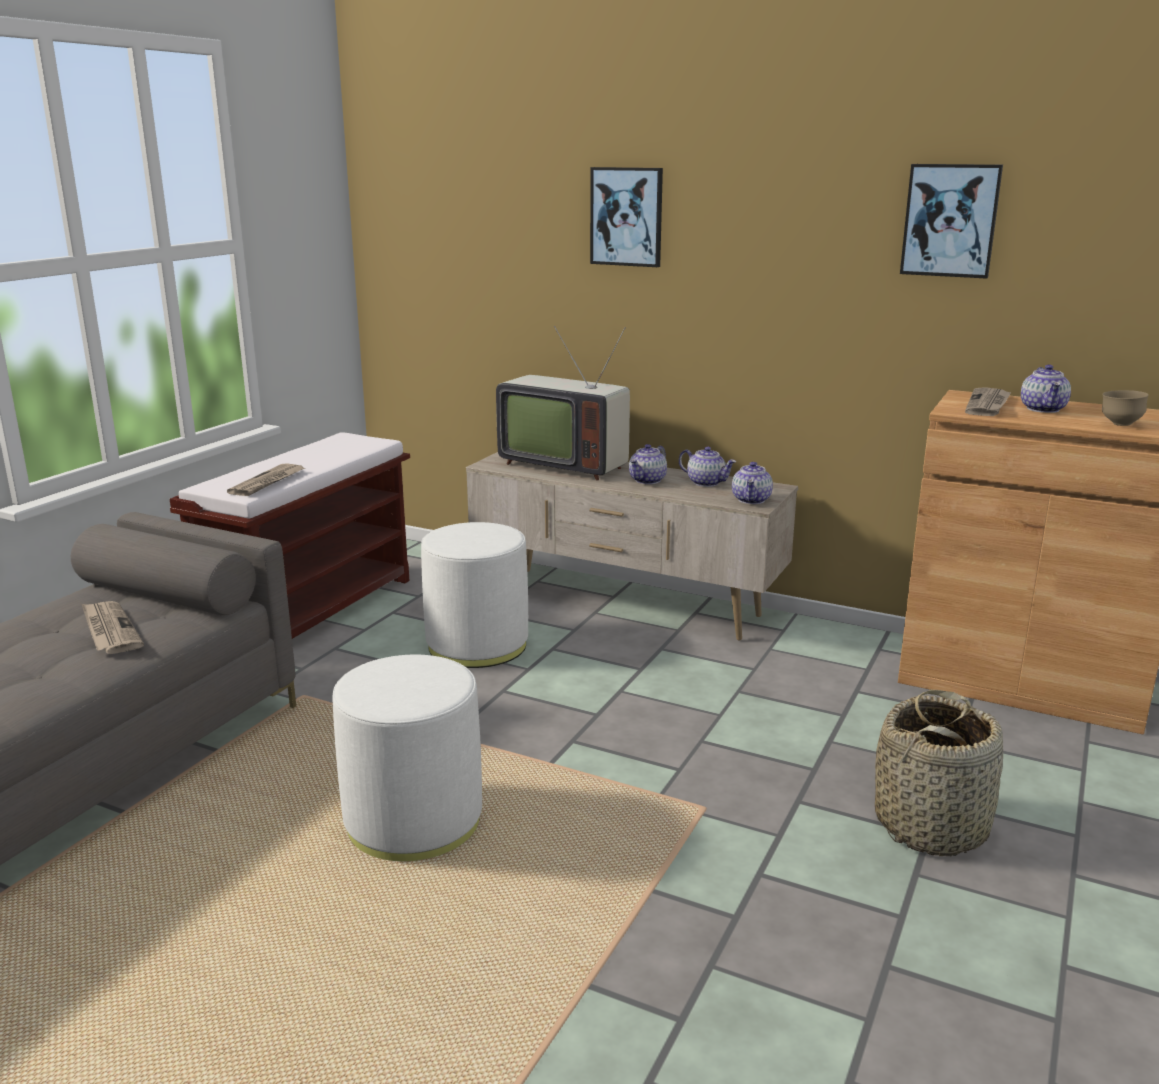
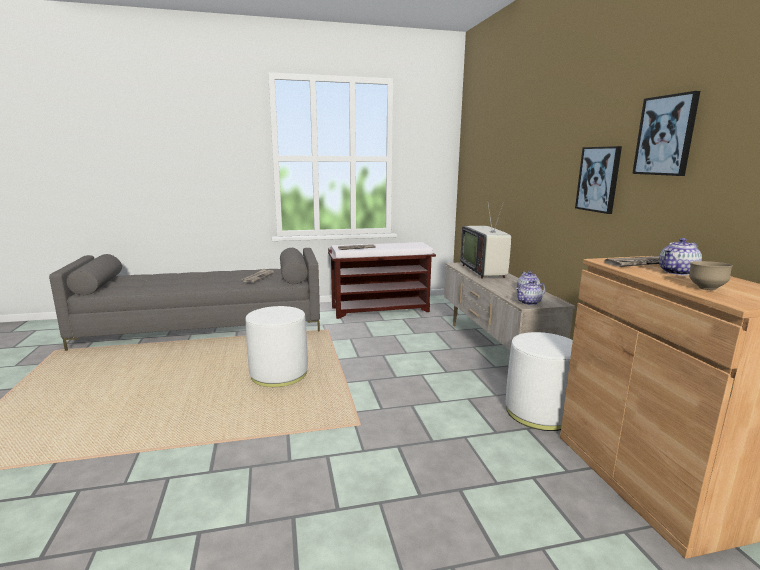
camera: 50 degrees right, 5 degrees down
white ottoman [421,522,528,668] -> white ottoman moved to [506,332,573,431]
picture [590,167,663,267] -> picture moved to [575,146,622,214]
teapot [629,444,667,484] -> none
basket [875,690,1003,856] -> none

